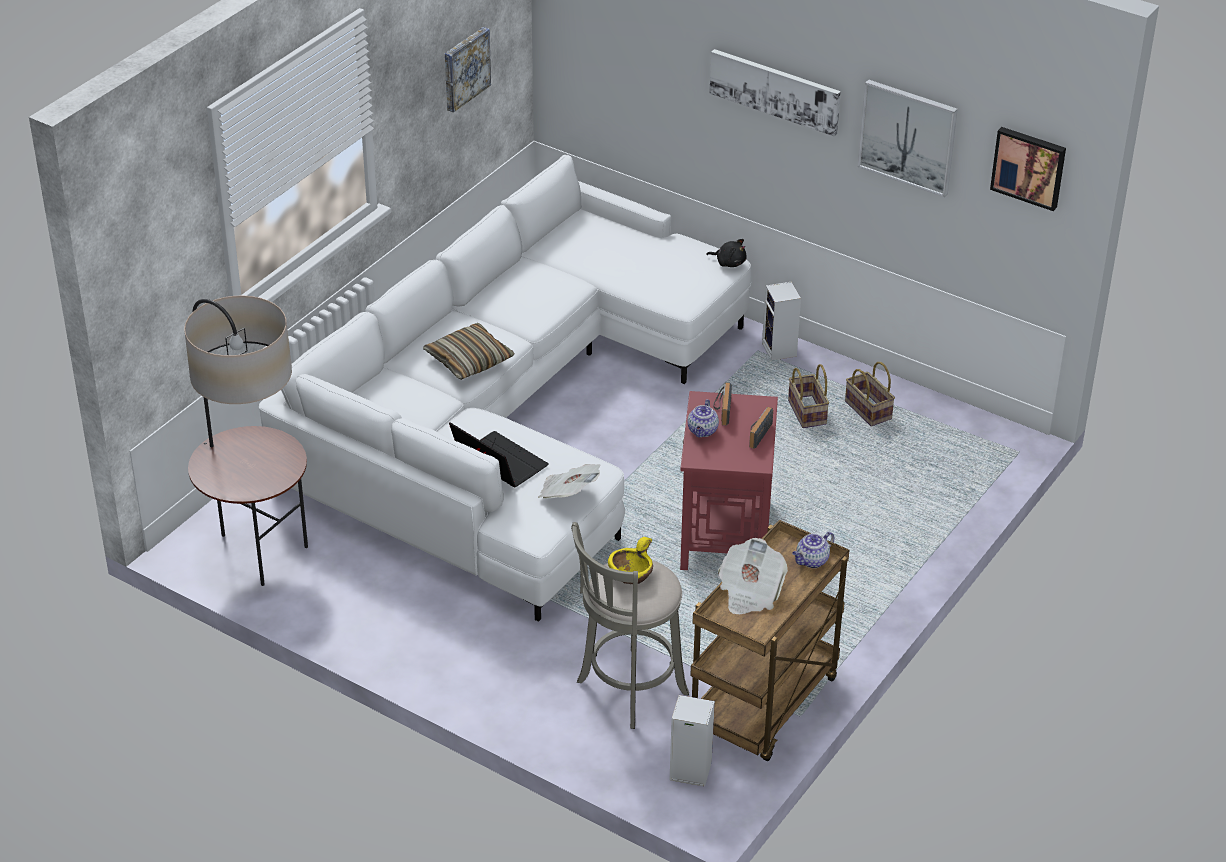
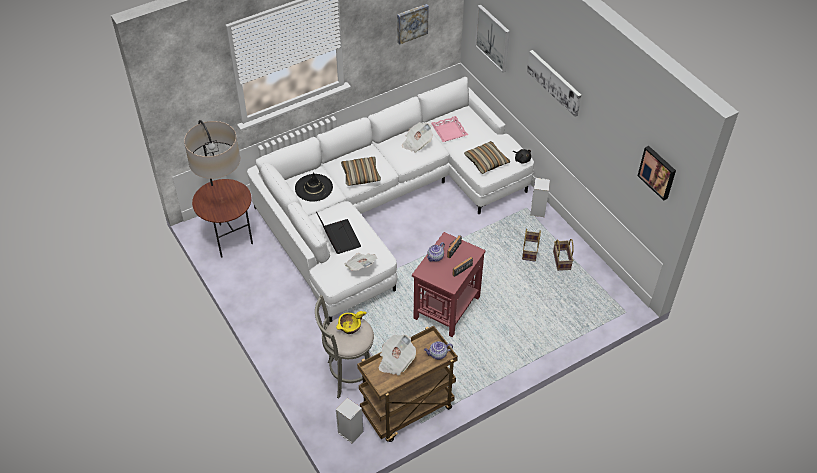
camera: 25 degrees right, 10 degrees up
picture [858,79,958,197] -> picture moved to [475,5,510,72]
none -> black hat [295,172,333,202]
none -> newspaper [402,122,433,153]
none -> pink tray [431,116,468,142]
none -> pillow [464,141,510,174]

